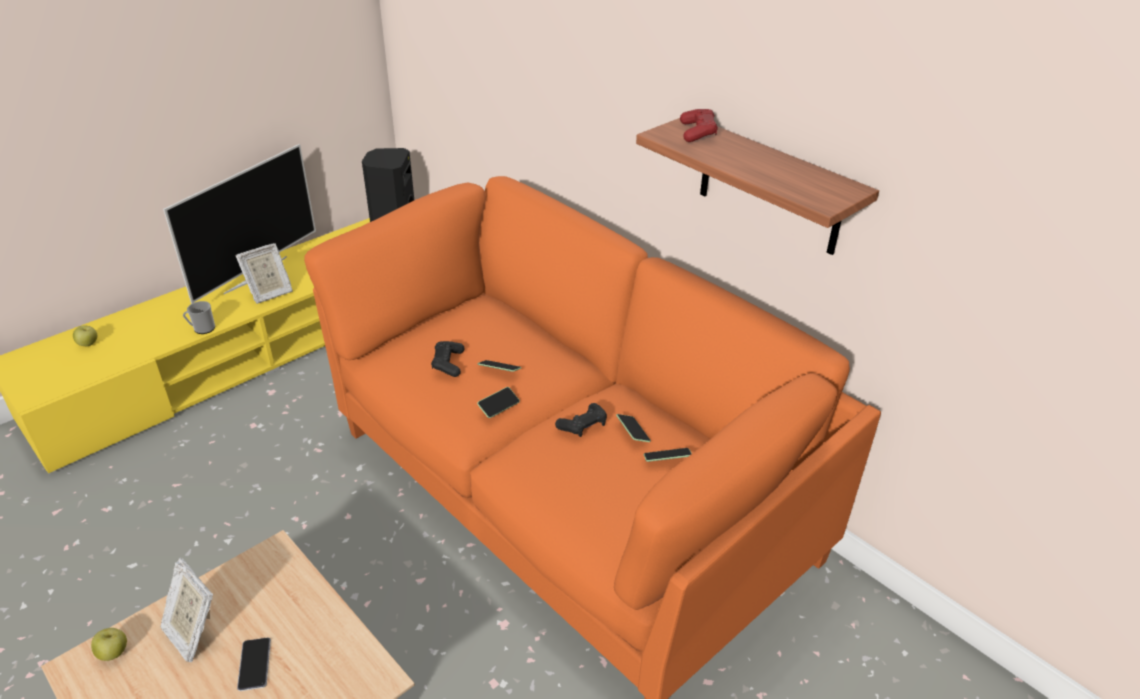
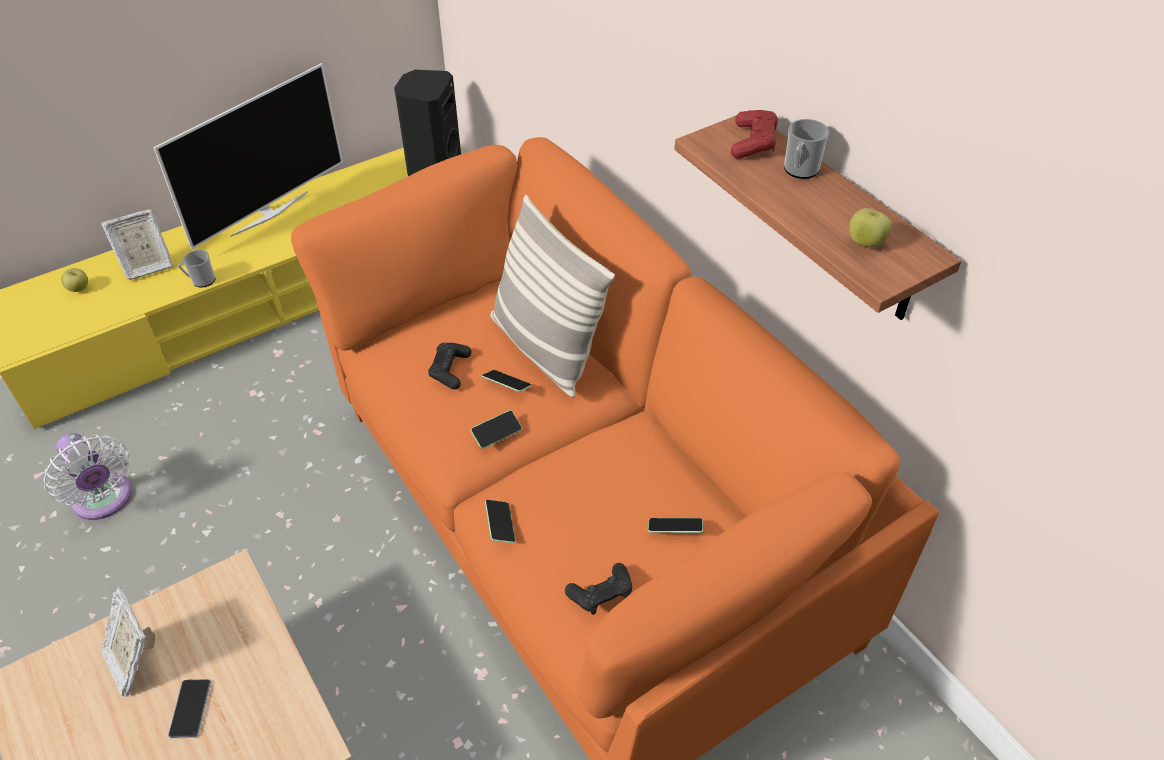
camera: 10 degrees right, 10 degrees up
apple [91,628,127,661] -> apple moved to [849,208,892,247]
picture frame [235,243,293,304] -> picture frame moved to [101,209,174,280]
black game controller [555,403,607,437] -> black game controller moved to [565,563,632,615]
phone [616,414,651,442] -> phone moved to [485,499,516,543]
none -> white fan [44,433,132,520]
none -> pillow [490,195,615,398]
none -> mug [784,119,829,179]

